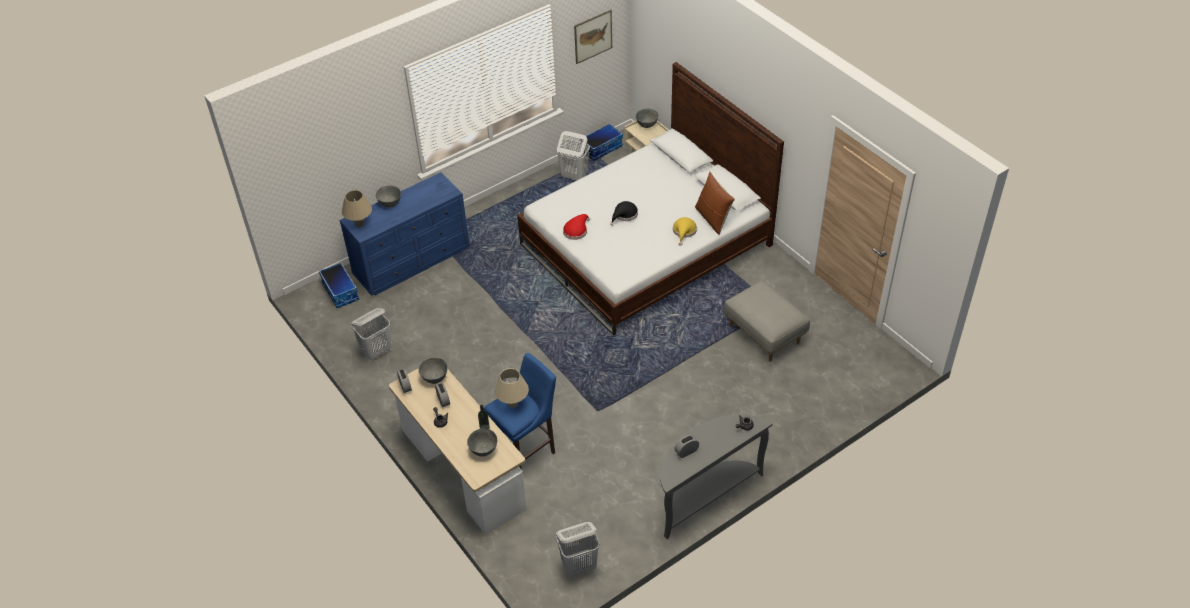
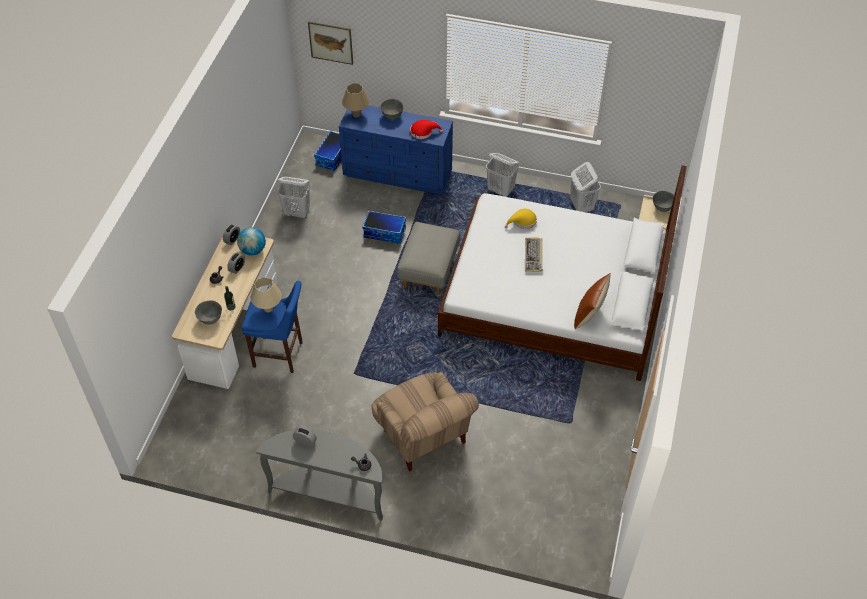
camera: 50 degrees right, 5 degrees up
grey bowl [419,358,448,384] -> globe [237,227,266,255]
white laundry basket [556,522,600,577] -> white laundry basket moved to [486,153,519,197]
red hat [563,214,590,240] -> red hat moved to [410,120,443,139]
picture [574,10,612,64] -> picture moved to [308,21,353,65]
storage box [580,123,623,161] -> storage box moved to [362,210,406,244]
black hat [610,201,638,226] -> keyboard [525,238,543,272]
yellow hat [673,217,697,246] -> yellow hat moved to [505,209,537,229]
grey ottoman [724,280,810,362] -> grey ottoman moved to [397,222,460,295]
none -> beige armchair [371,372,479,472]

